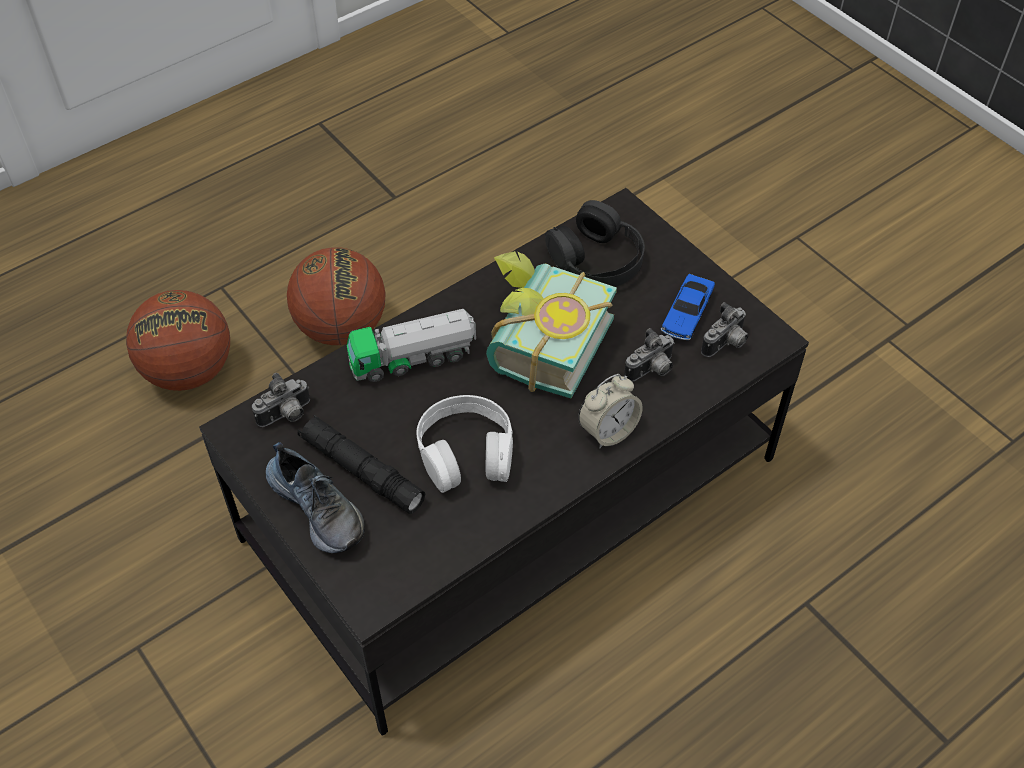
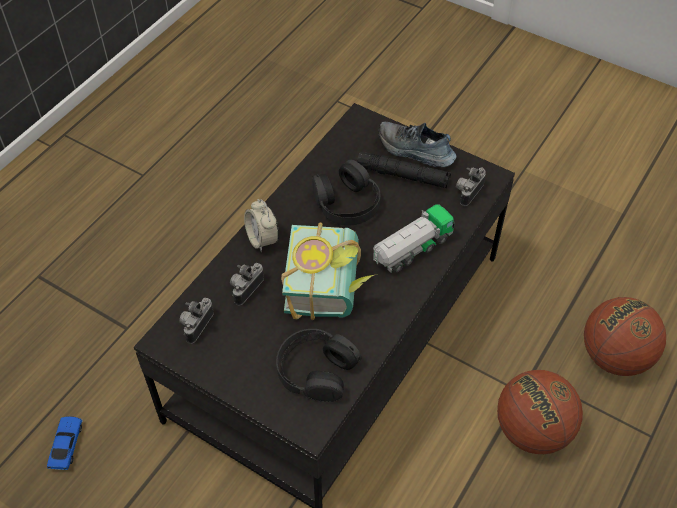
camera: 160 degrees right, 0 degrees up
white headphones [417,395,513,493] -> black headphones [312,160,380,226]
alarm clock [578,374,643,449] -> alarm clock turned 60 degrees counterclockwise [244,199,279,252]
toy car [661,274,715,340] -> toy car moved to [47,416,83,470]

